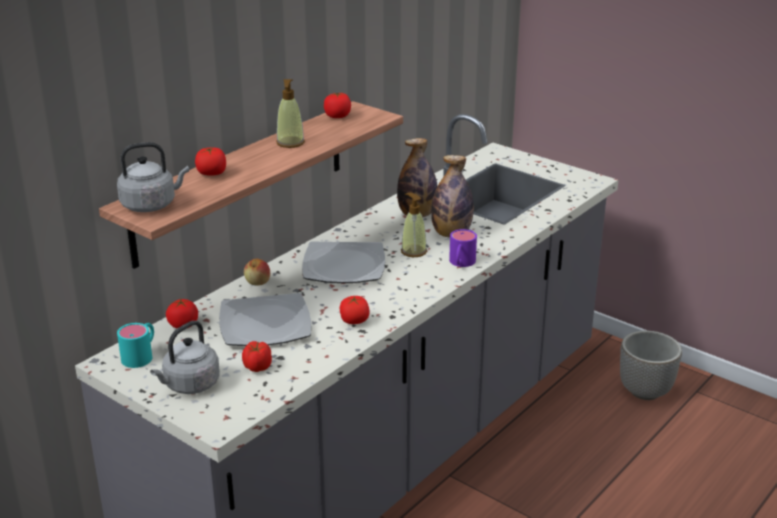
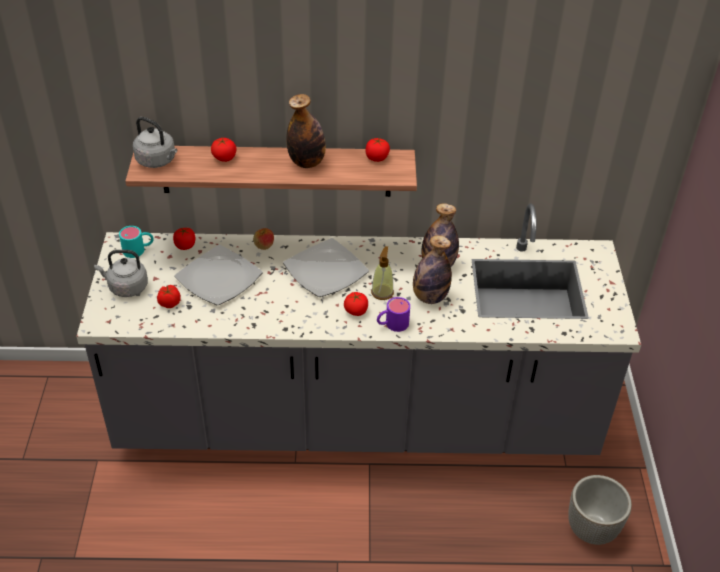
camera: 50 degrees right, 15 degrees up
soap dispenser [276,79,305,148] -> bottle [287,94,326,168]
tomato [339,296,370,324] -> tomato moved to [344,292,368,316]

